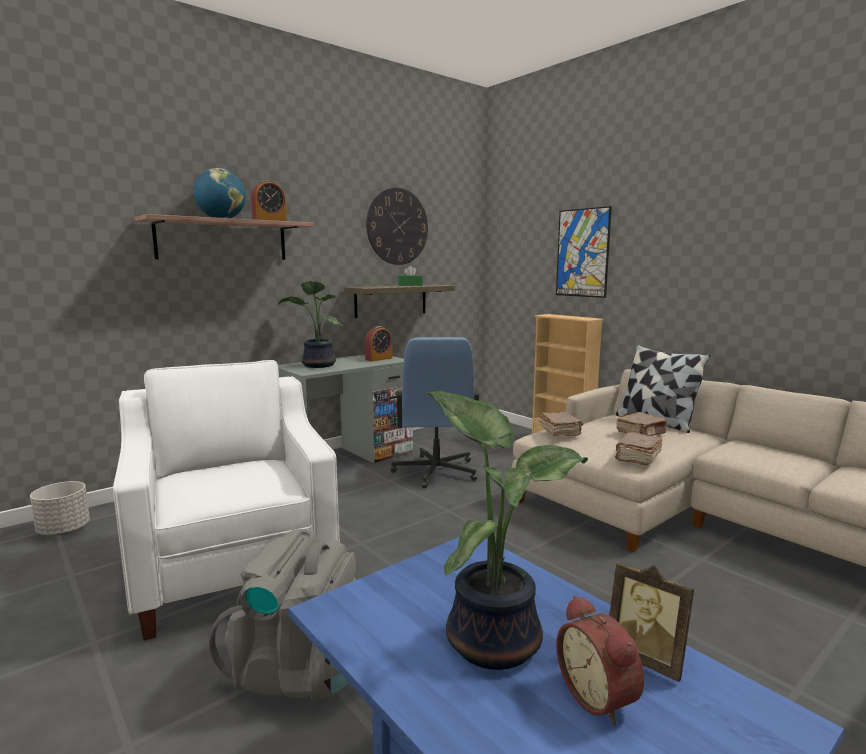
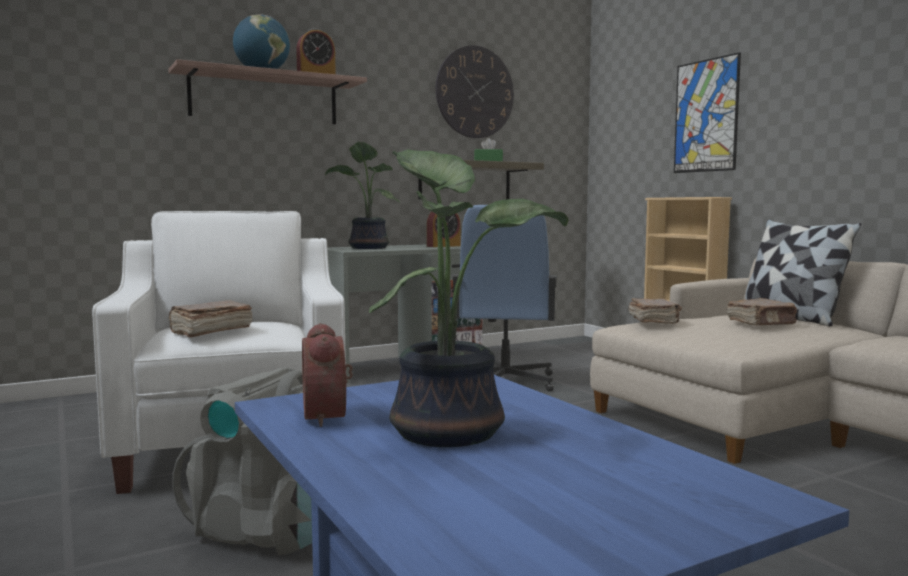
camera: 10 degrees right, 5 degrees down
grey planter [30,481,90,536] -> none
alarm clock [556,595,644,726] -> alarm clock moved to [302,323,353,427]
picture frame [609,562,694,682] -> none
brown book [615,432,663,466] -> brown book moved to [168,300,252,338]

